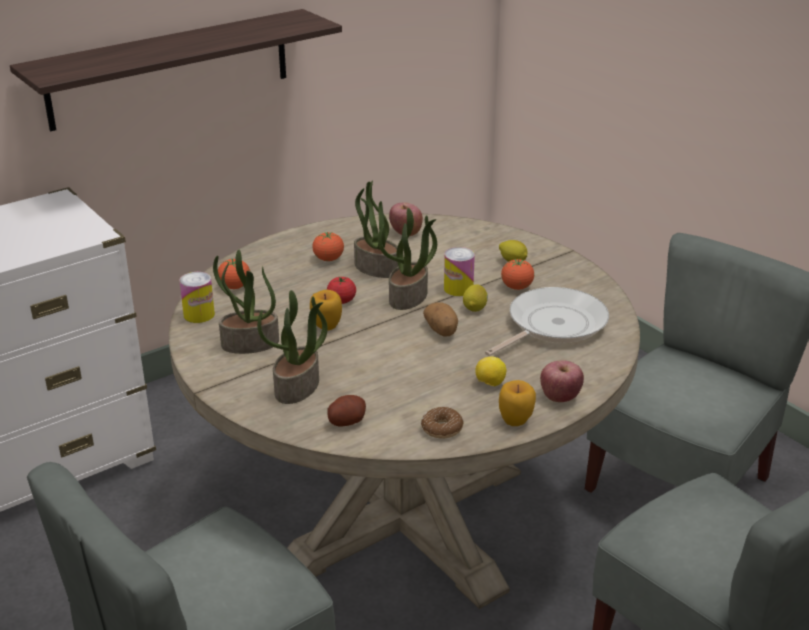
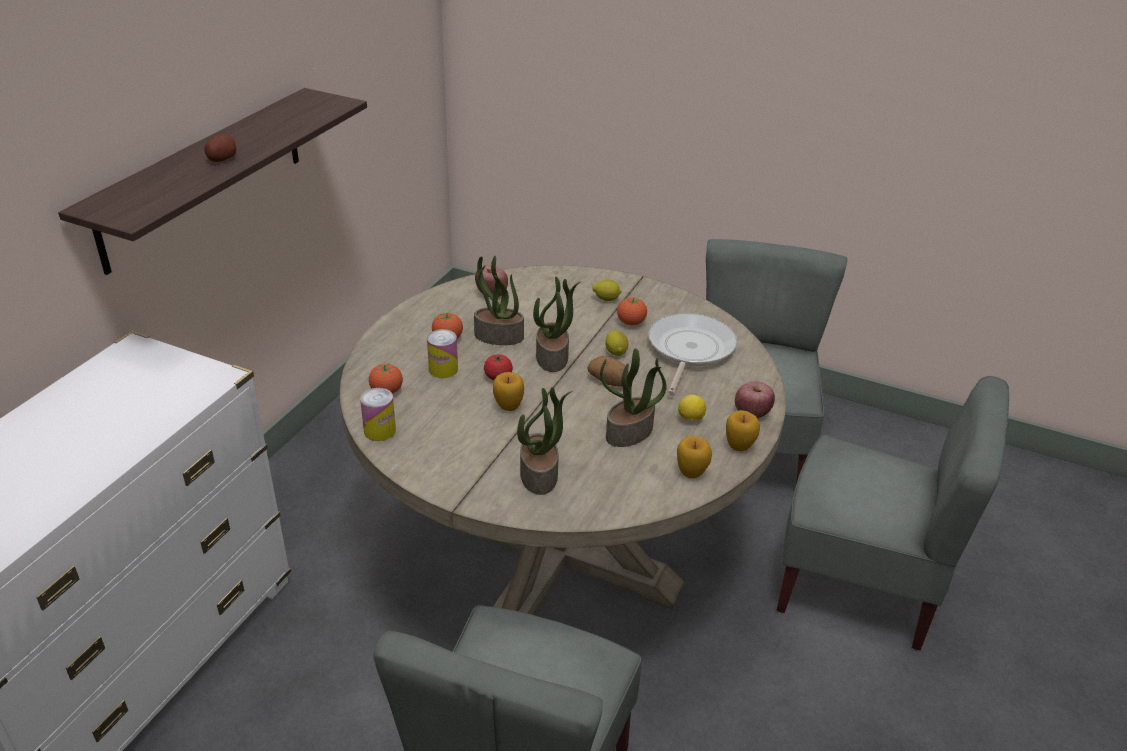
camera: 30 degrees left, 5 degrees up
potted plant [213,250,279,354] -> potted plant moved to [600,348,666,447]
potato [328,395,366,426] -> potato moved to [204,134,236,162]
donut [421,407,464,439] -> apple [677,436,712,478]
can [444,247,475,296] -> can moved to [427,329,458,378]

